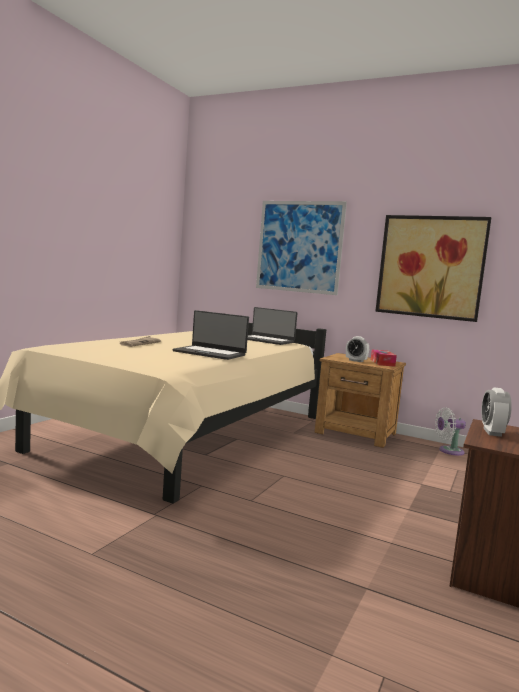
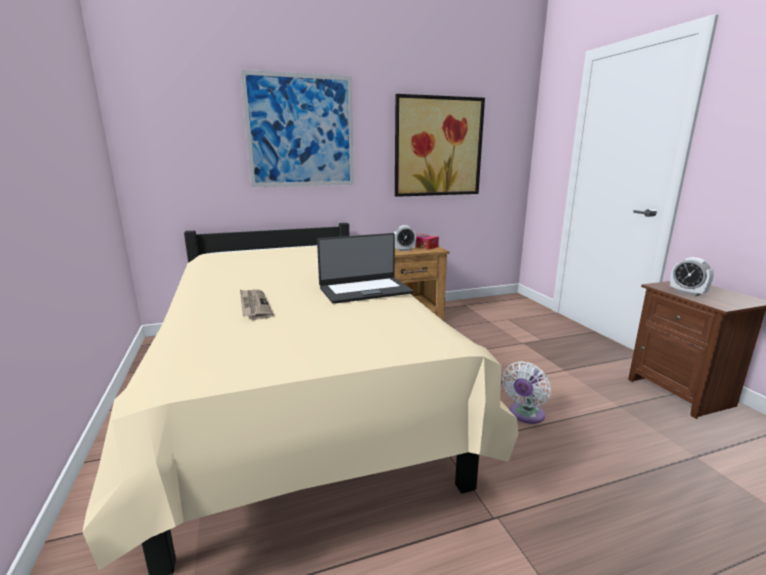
camera: 45 degrees left, 10 degrees up
laptop [247,307,297,345] -> none
white fan [435,408,466,456] -> white fan moved to [502,361,551,424]

